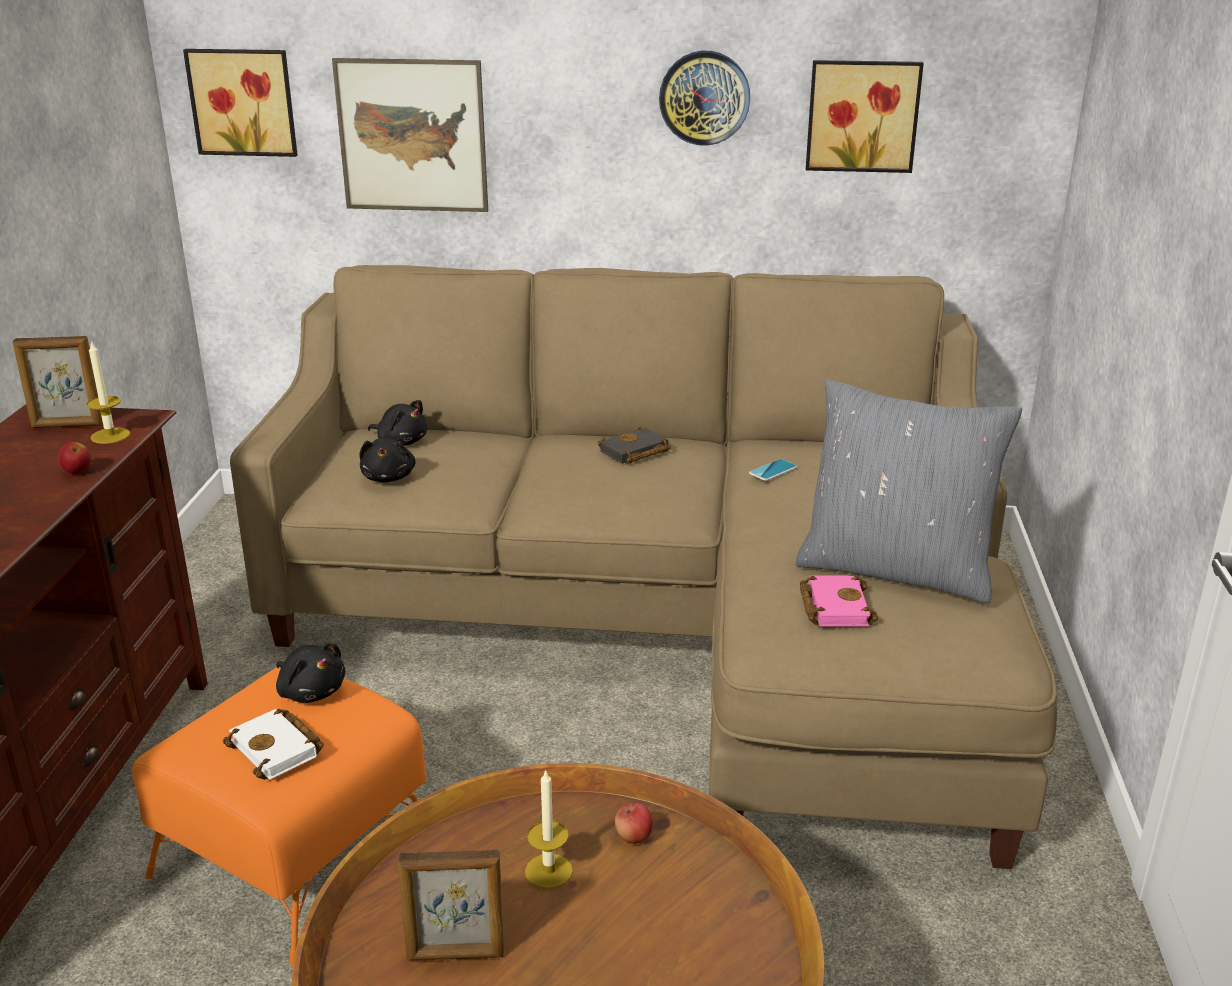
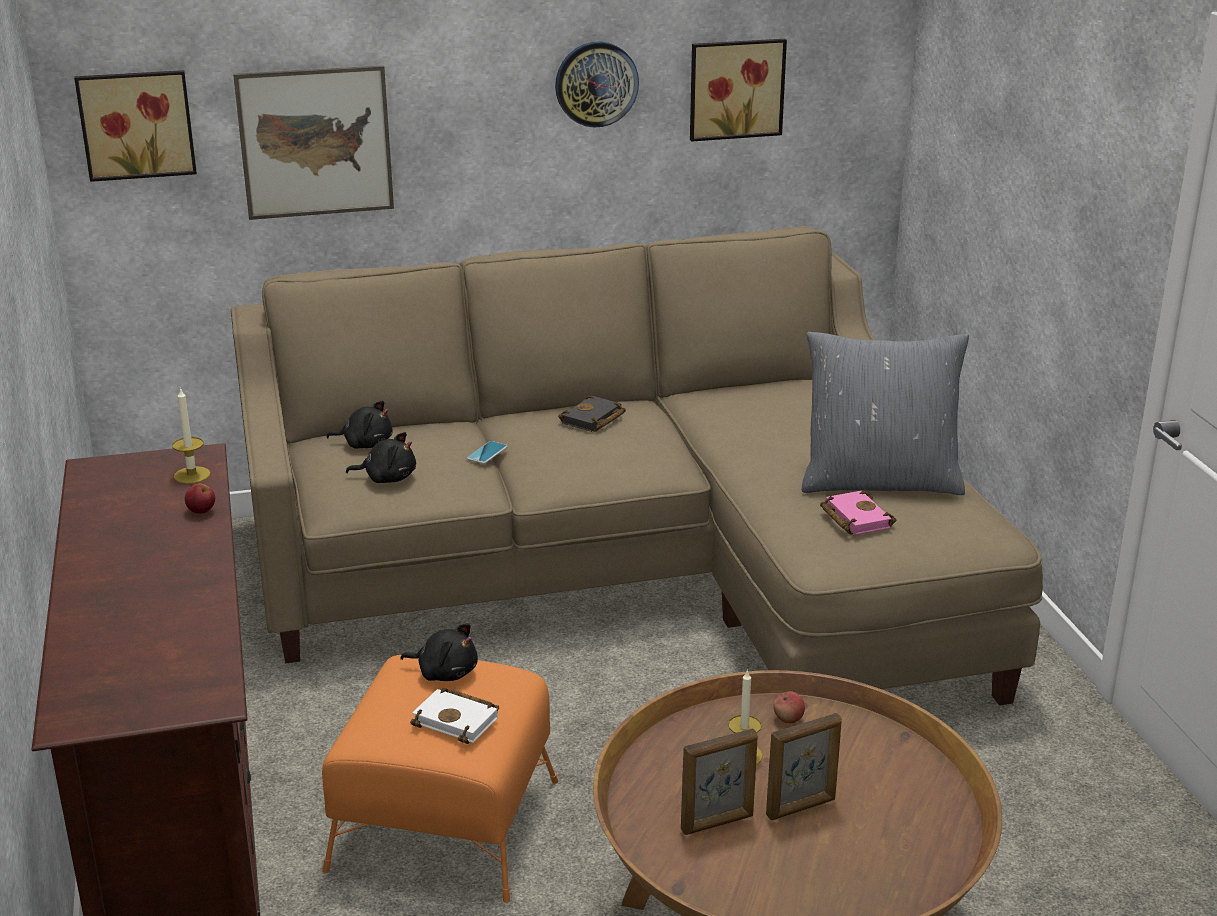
camera: 20 degrees left, 0 degrees up
picture frame [12,336,103,428] -> picture frame moved to [766,713,842,820]
black plush toy [359,437,416,483] -> black plush toy turned 60 degrees counterclockwise [346,432,416,483]
phone [749,459,797,481] -> phone moved to [467,441,508,464]

